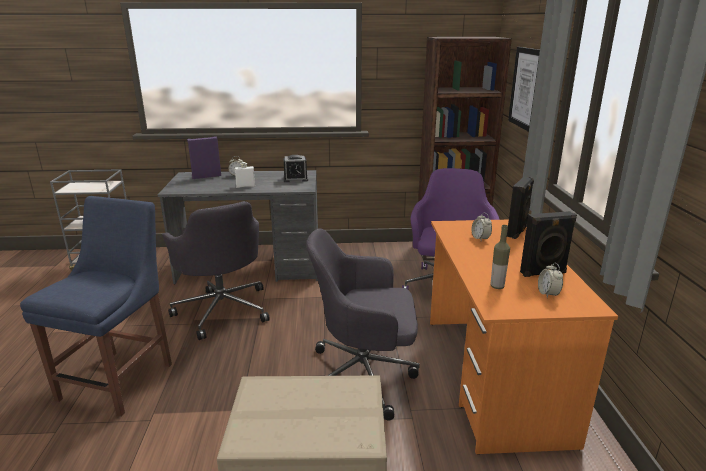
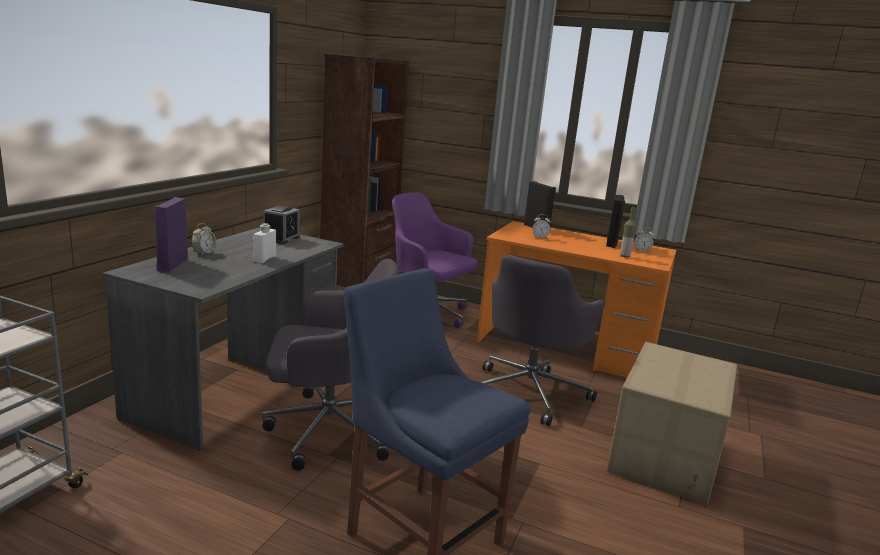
camera: 65 degrees left, 5 degrees down
picture [508,47,540,132] -> none

